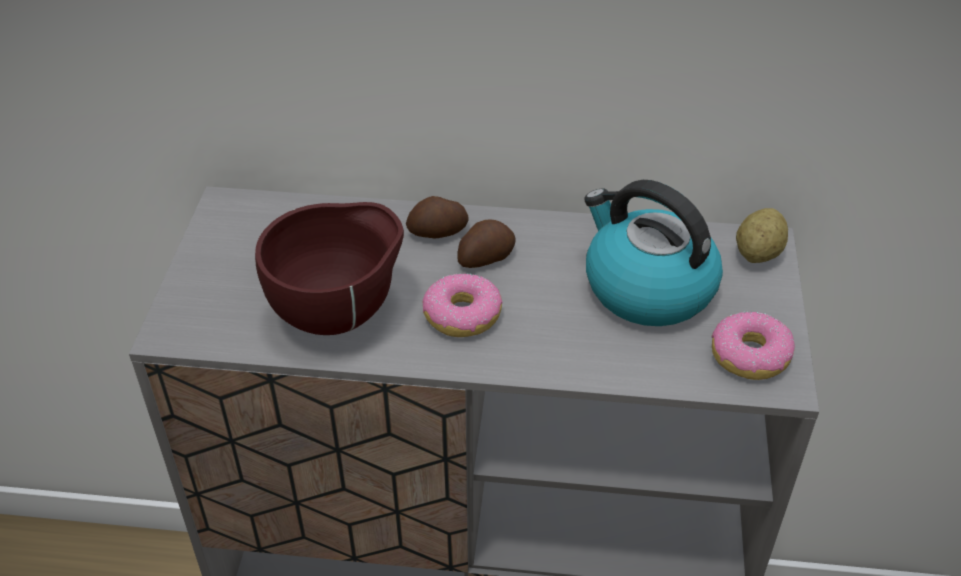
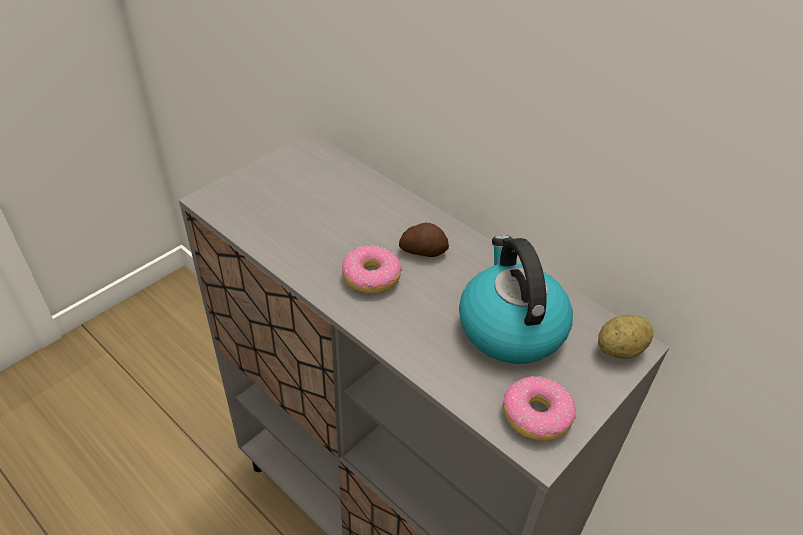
camera: 35 degrees right, 0 degrees up
brown bowl [255,202,404,335] -> none
potato [406,196,469,239] -> none

